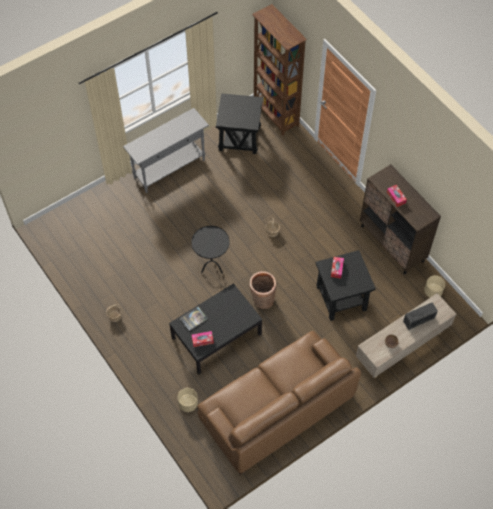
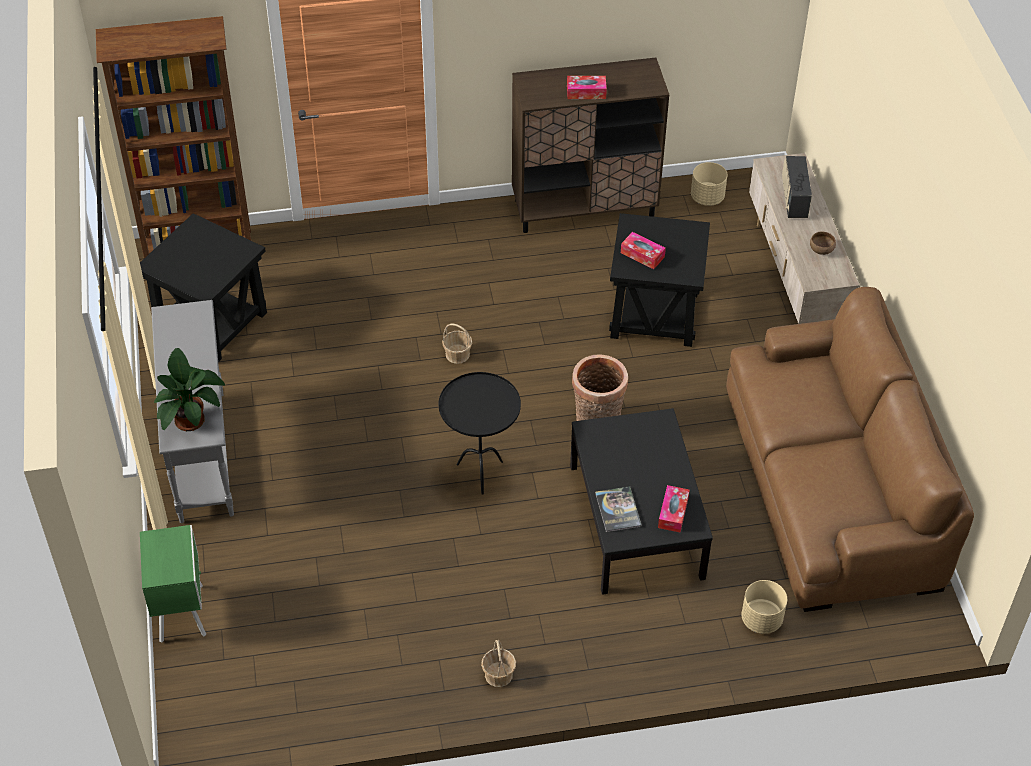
camera: 65 degrees left, 10 degrees down
none -> green nightstand [140,525,206,643]
none -> potted plant [154,348,225,431]

